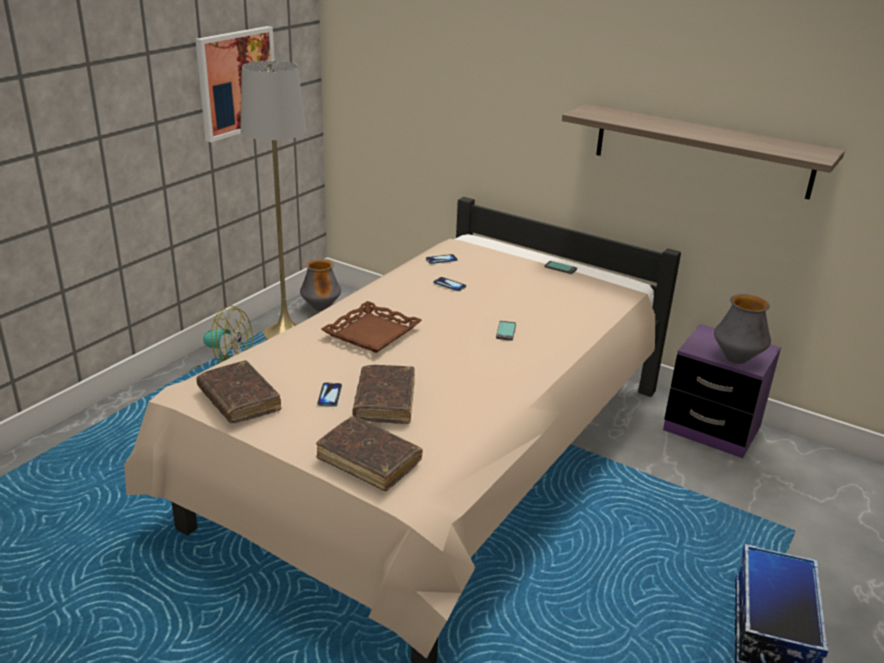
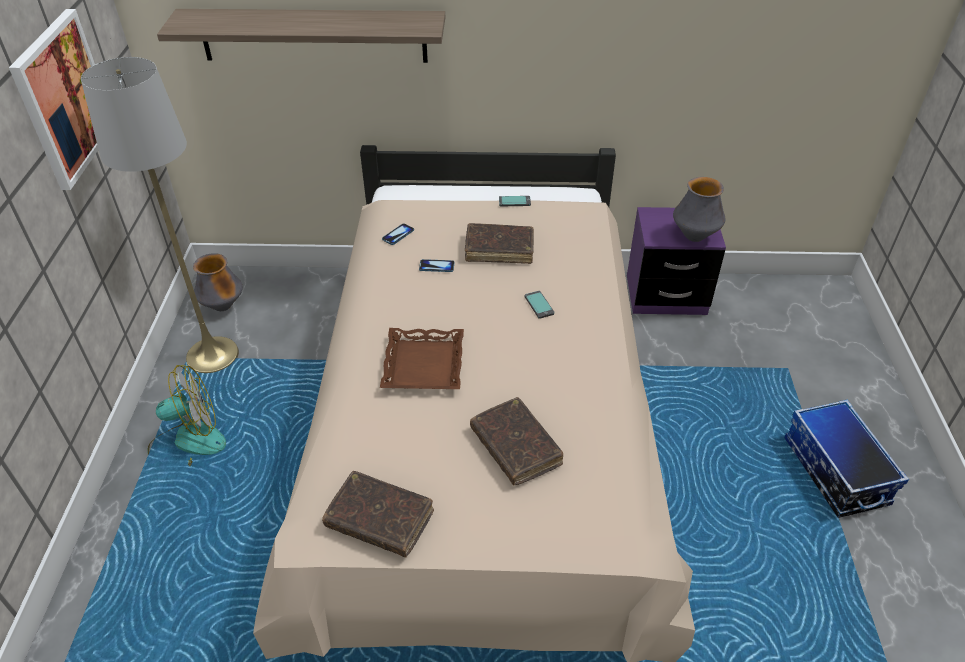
camera: 30 degrees left, 15 degrees up
brown book [316,416,423,491] -> brown book moved to [465,223,534,264]
phone [317,382,342,407] -> none
shelf [562,104,845,199] -> shelf moved to [157,9,445,63]

